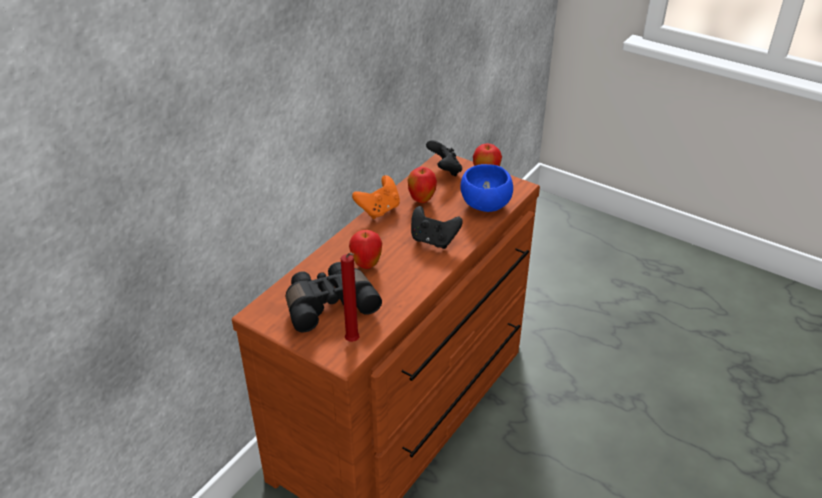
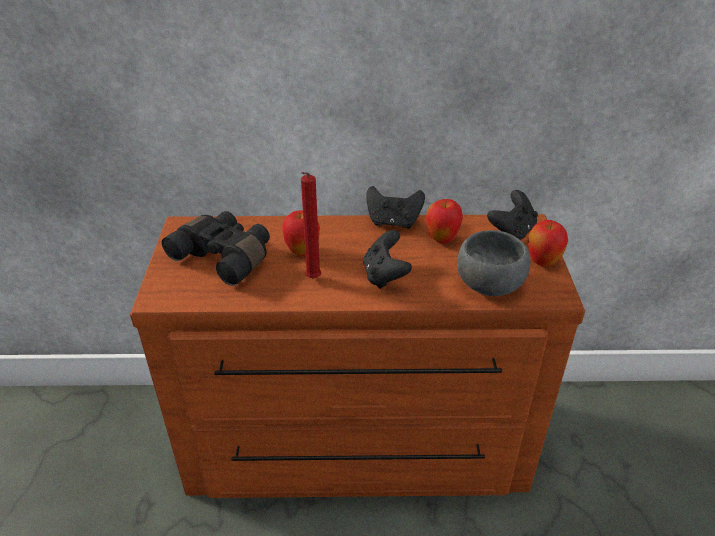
camera: 55 degrees right, 0 degrees up
red candle [341,253,360,342] -> red candle moved to [301,172,321,279]
orange game controller [352,175,400,219] -> black game controller [366,186,425,229]
blue bowl [460,164,513,212] -> grey bowl [457,230,530,296]

